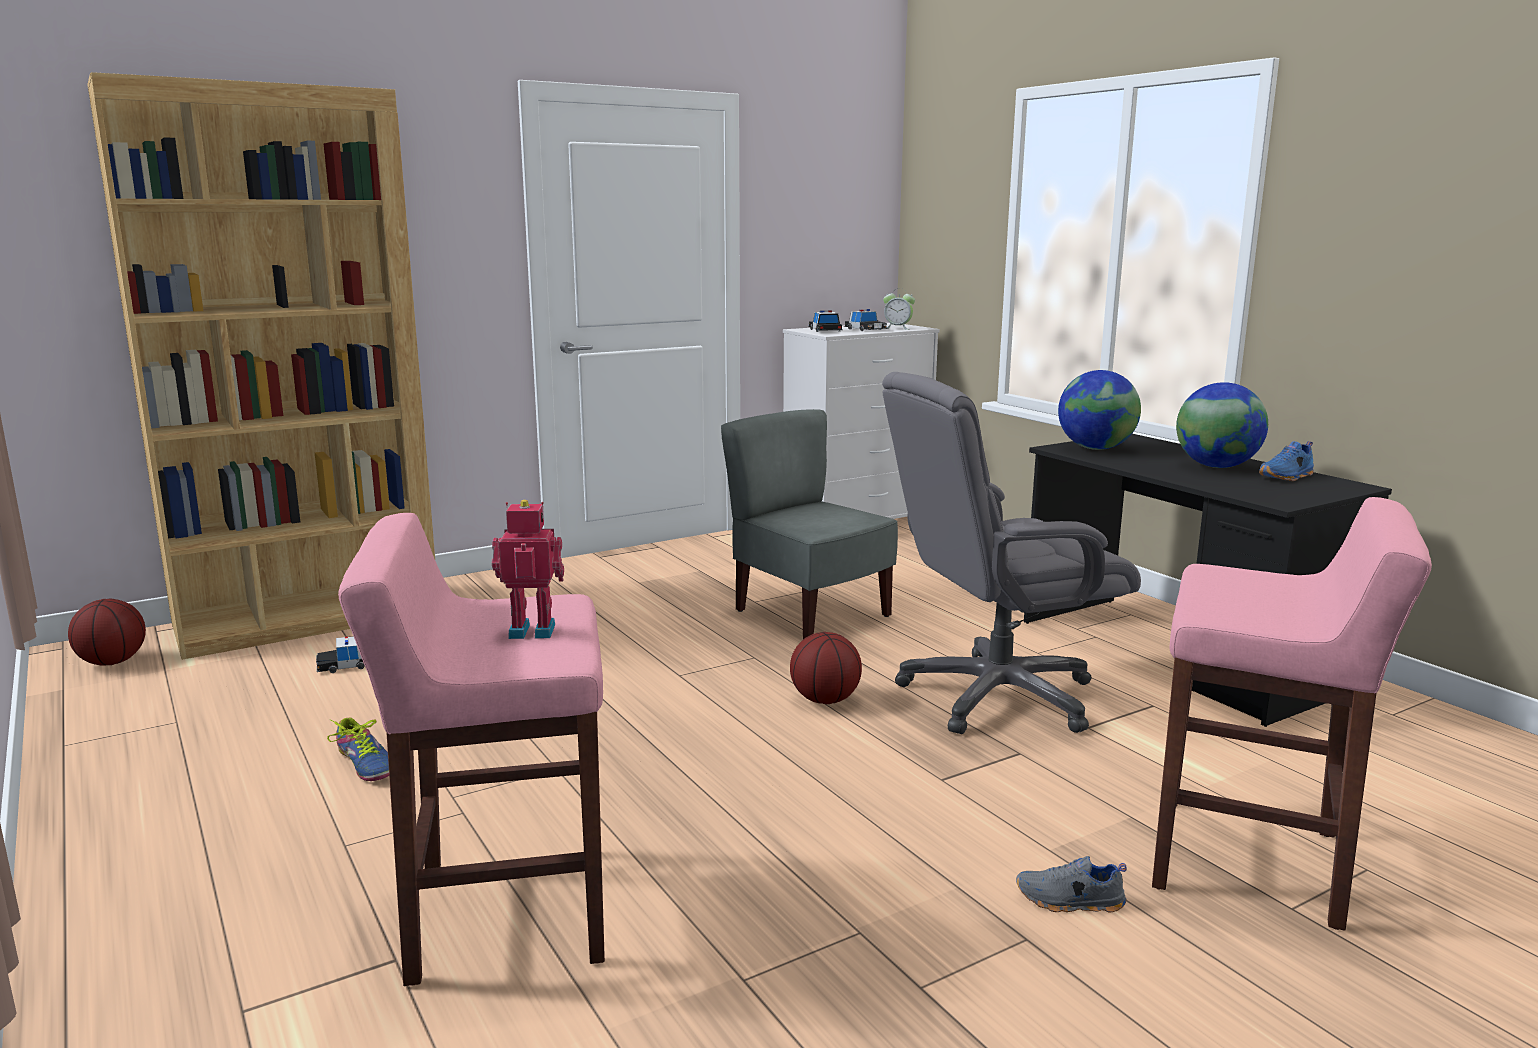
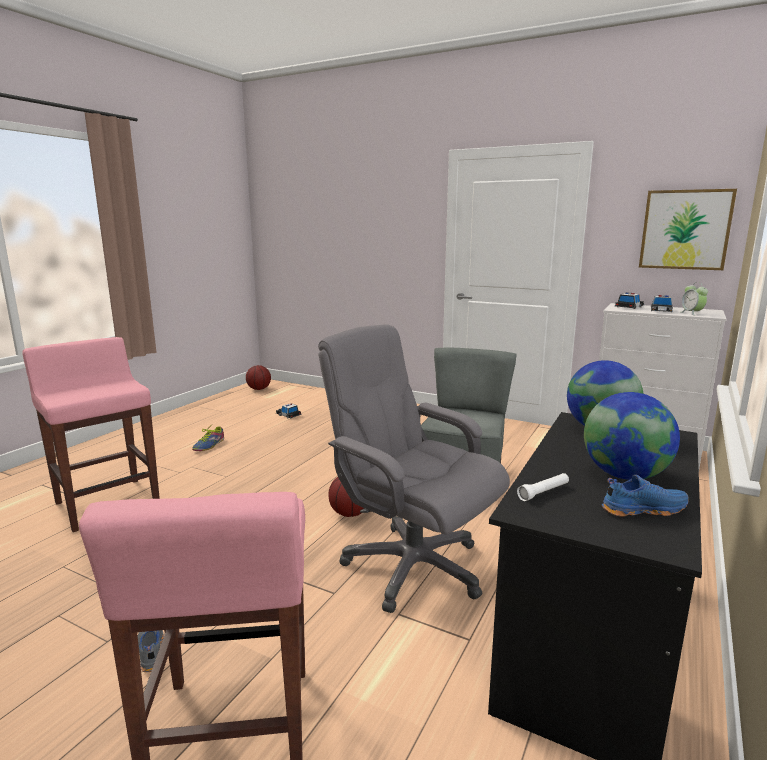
camera: 60 degrees right, 0 degrees up
brown bookcase [87,72,435,660] -> none
toy robot [492,500,564,639] -> none
blue shoe [1259,441,1314,481] -> blue shoe turned 150 degrees clockwise [602,475,688,517]
none -> white flashlight [517,473,569,501]
none -> picture [639,189,737,270]

